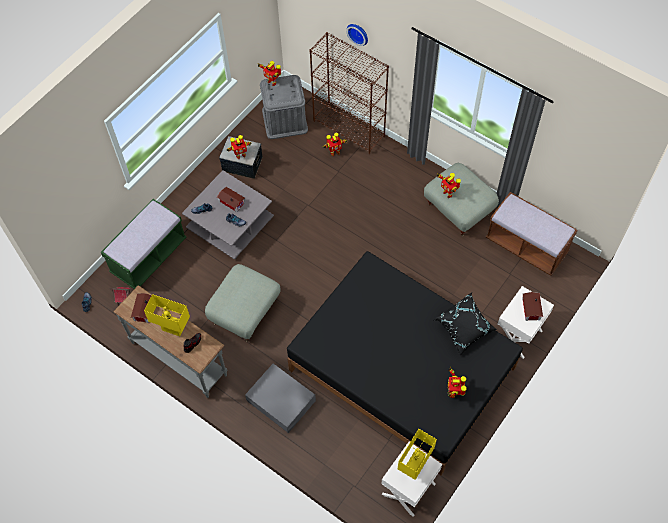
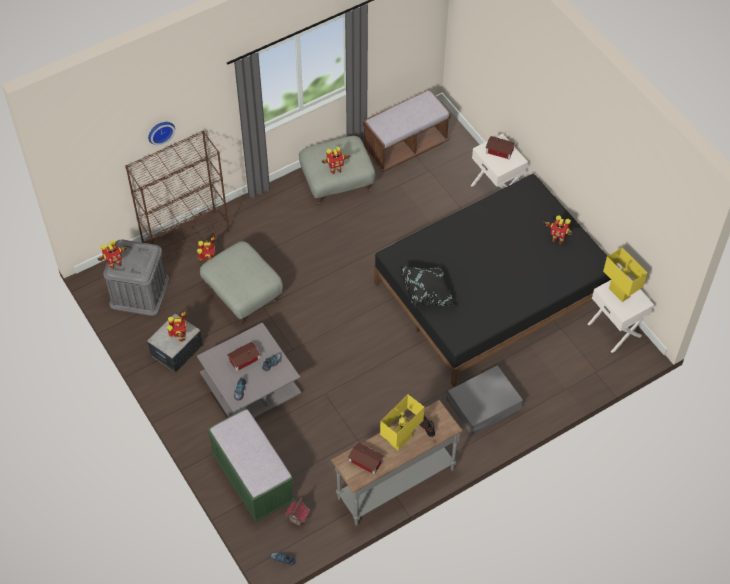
camera: 70 degrees left, 5 degrees down
grey ottoman [205,264,281,342] -> grey ottoman moved to [200,241,283,325]
black pillow [434,293,497,356] -> black pillow moved to [400,265,457,308]

